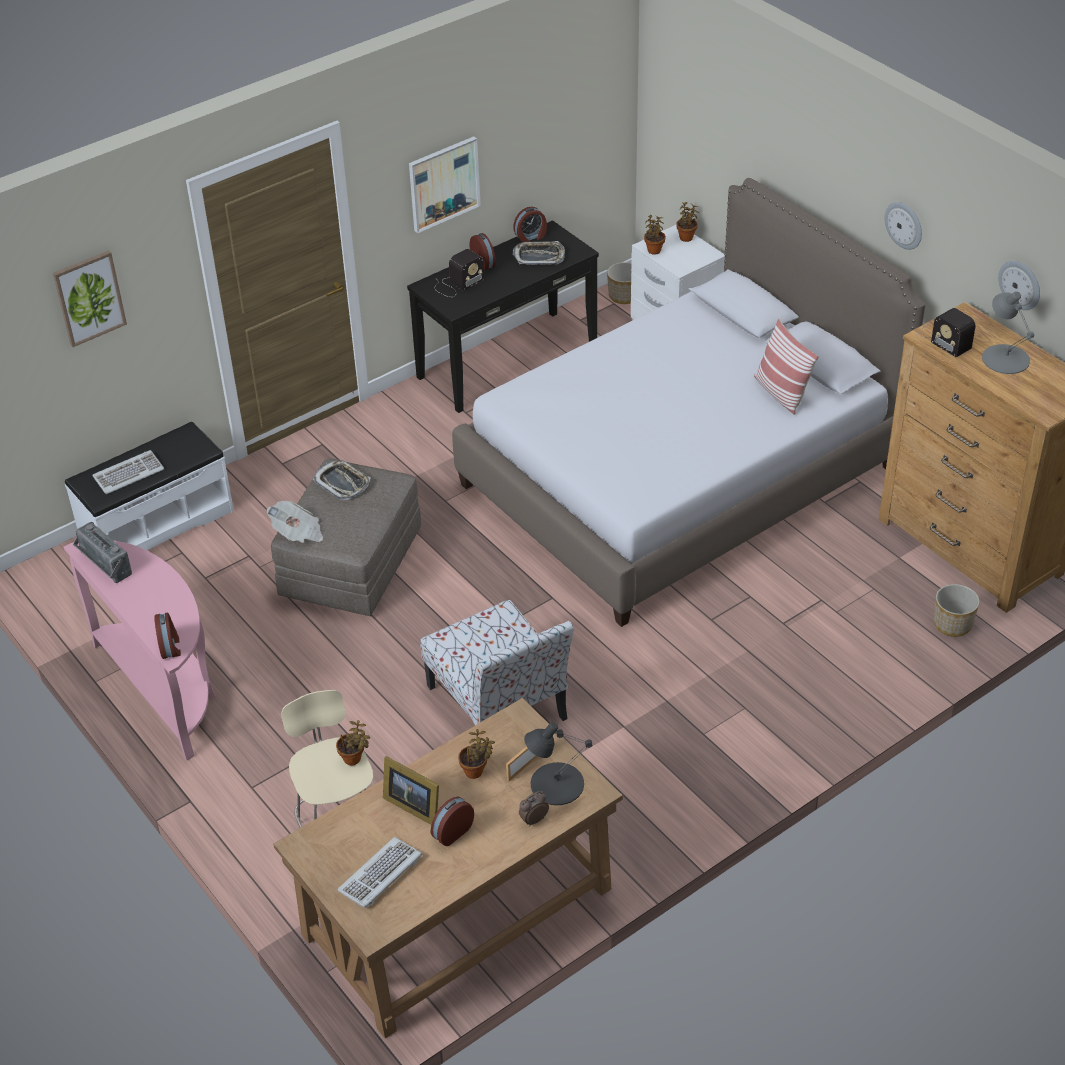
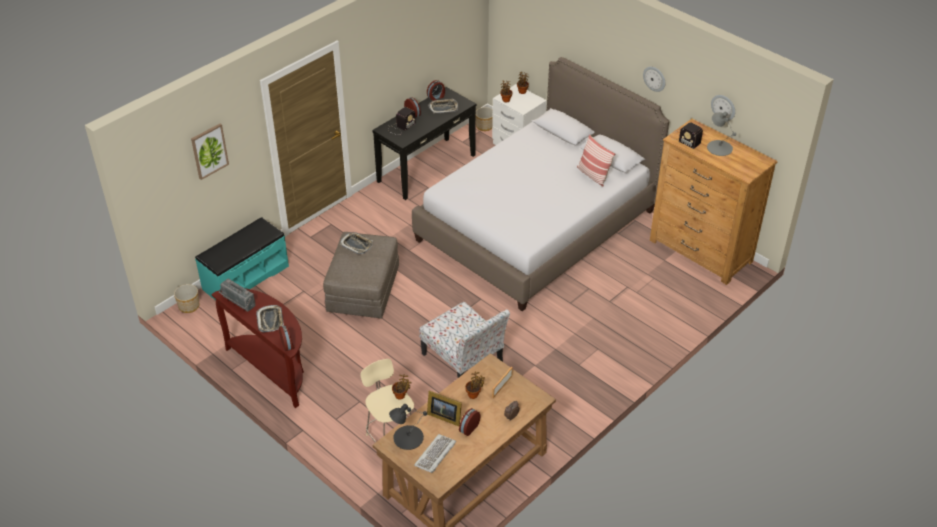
camera: 10 degrees left, 0 degrees up
pink console table [64,540,216,760] -> brown console table [211,288,304,408]
white bench [65,422,234,550] -> turquoise bench [195,217,289,300]
keyboard [93,450,165,494] -> none
newspaper [267,501,323,543] -> none
picture [409,136,481,233] -> none
black table lamp [524,722,592,805] -> black table lamp moved to [389,404,427,450]
planter [934,584,980,637] -> planter moved to [174,284,199,313]
none -> tray [256,305,284,332]

